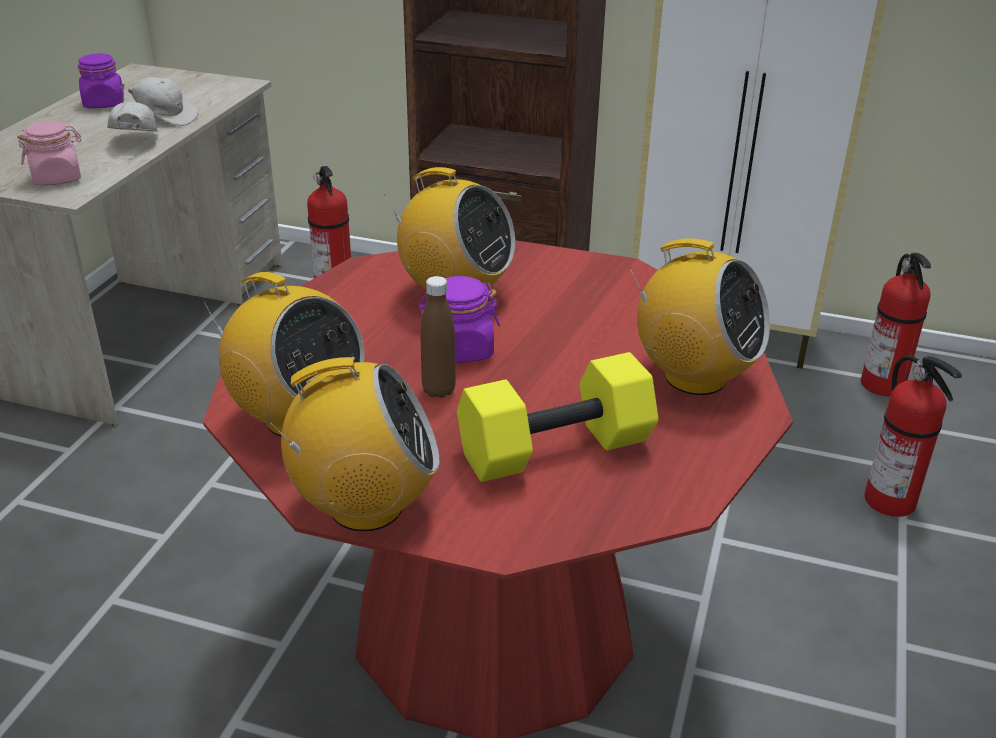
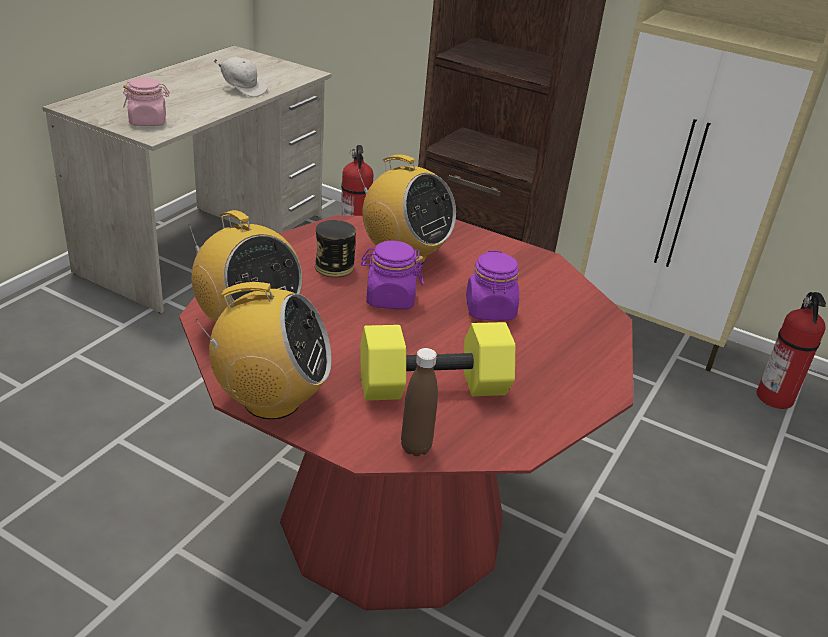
camera: 10 degrees right, 0 degrees up
purple jar [78,53,124,108] -> purple jar moved to [466,250,519,321]
white cap [107,101,158,132] -> none
brown bottle [420,276,456,398] -> brown bottle moved to [401,348,438,456]
radio [629,238,770,395] -> none
fire extinguisher [864,355,962,517] -> none
none -> can [315,220,356,277]

